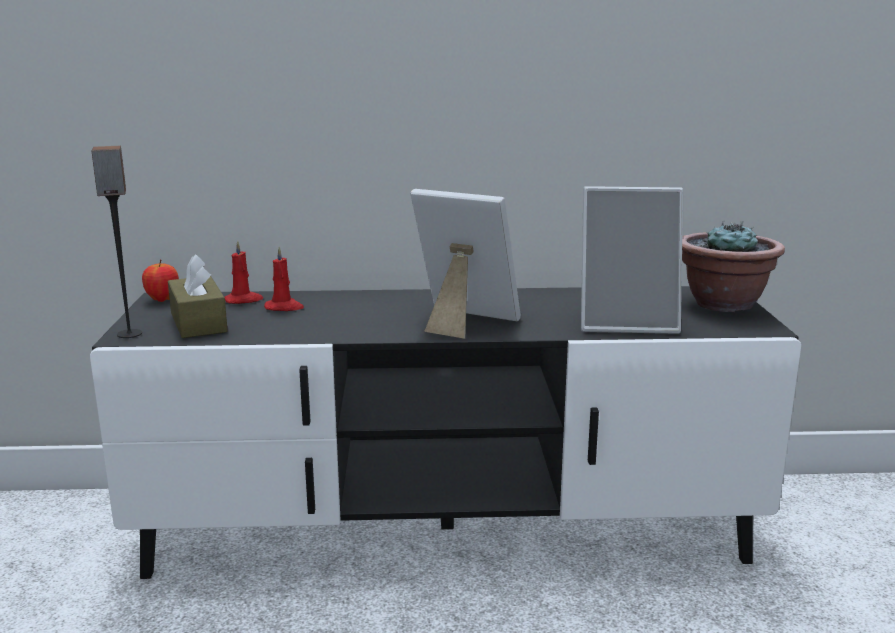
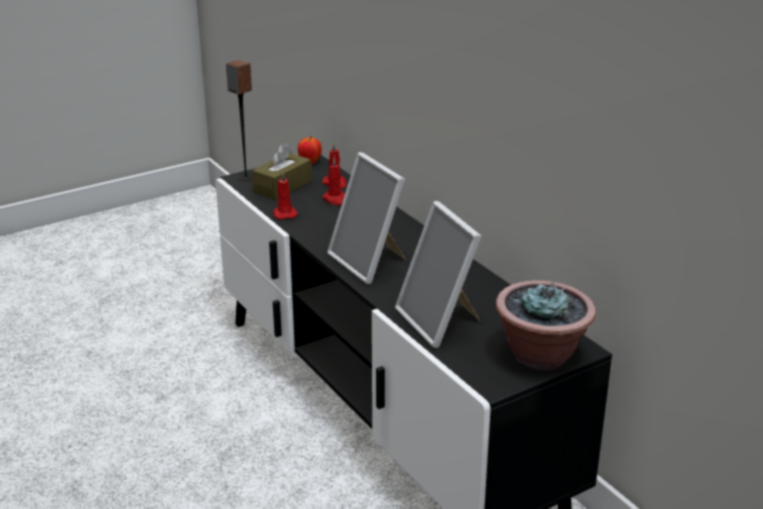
camera: 60 degrees right, 10 degrees up
picture frame [410,189,521,339] -> picture frame turned 150 degrees clockwise [327,152,407,284]
none -> red candle [273,172,298,219]

